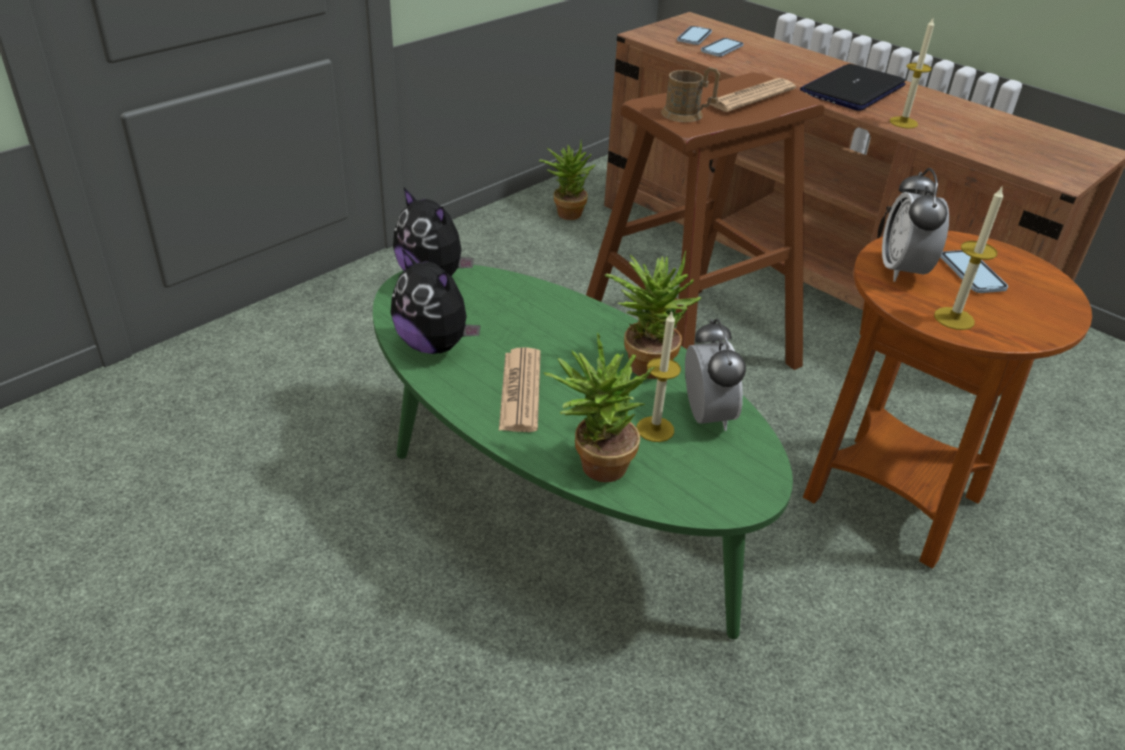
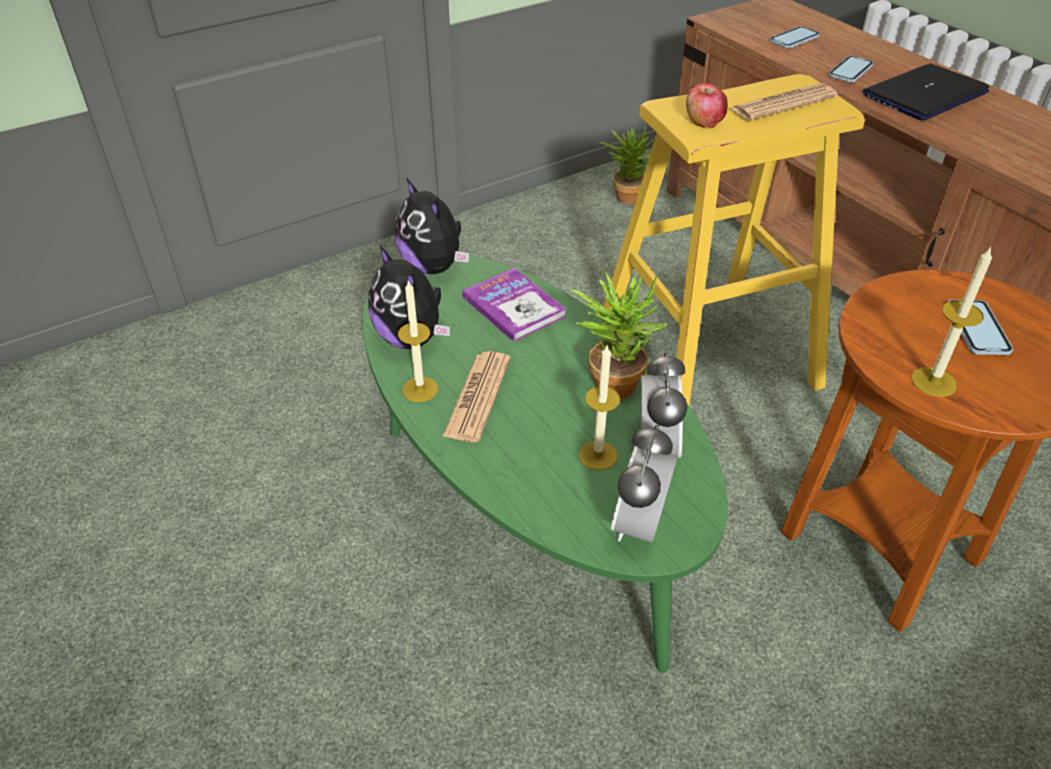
camera: 15 degrees right, 5 degrees up
potted plant [543,332,655,482] -> none
brown stool [586,72,825,370] -> yellow stool [604,74,865,405]
brown mug [661,67,720,122] -> apple [686,83,728,128]
phone [677,26,712,45] -> phone moved to [828,56,874,82]
alarm clock [882,168,949,282] -> alarm clock moved to [611,424,677,542]
candle [890,18,934,129] -> candle moved to [398,280,438,402]
none -> book [462,268,567,342]

